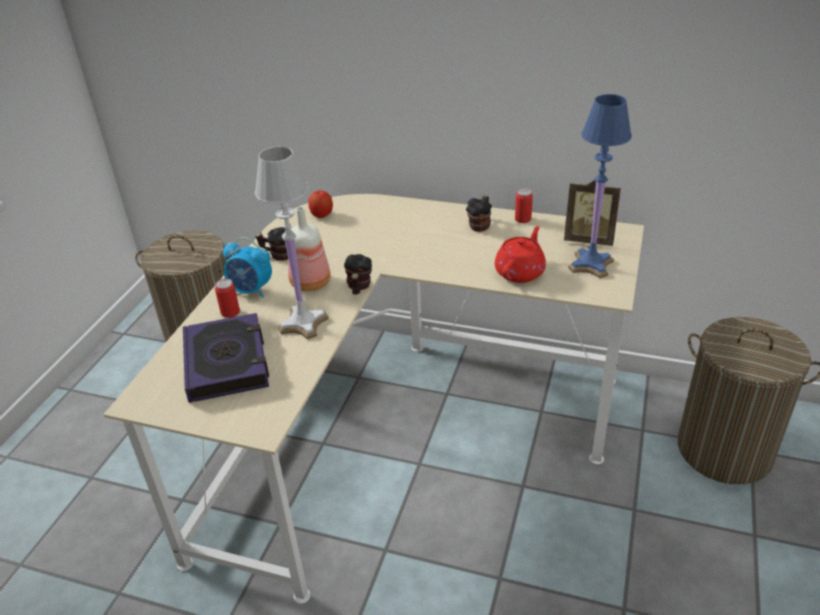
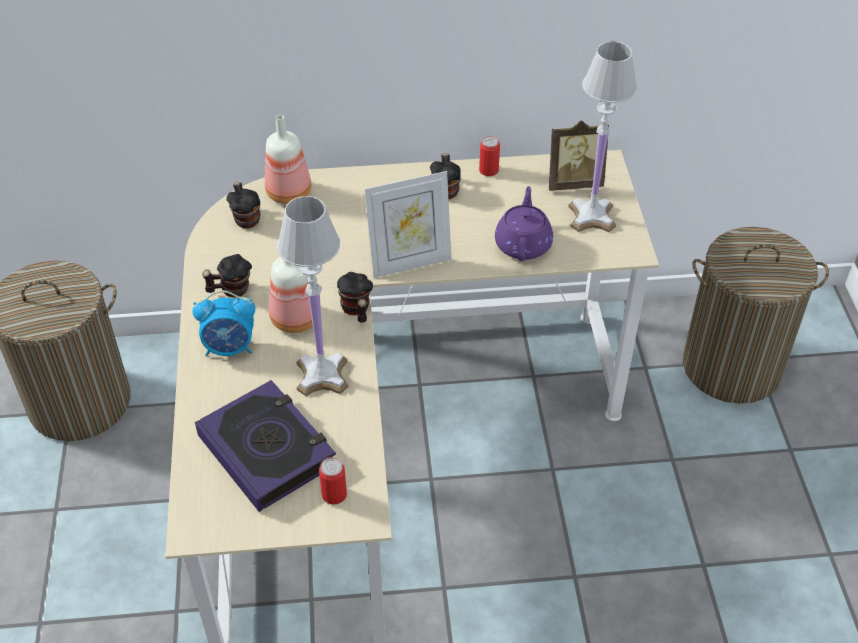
camera: 25 degrees left, 10 degrees up
can [215,279,240,318] -> can moved to [319,457,347,505]
apple [308,190,333,218] -> mug [226,182,261,229]
red teapot [495,226,546,283] -> purple teapot [495,186,553,261]
blue table lamp [568,94,632,278] -> white table lamp [568,42,638,232]
none -> bottle [265,115,311,204]
none -> picture frame [364,171,451,278]

